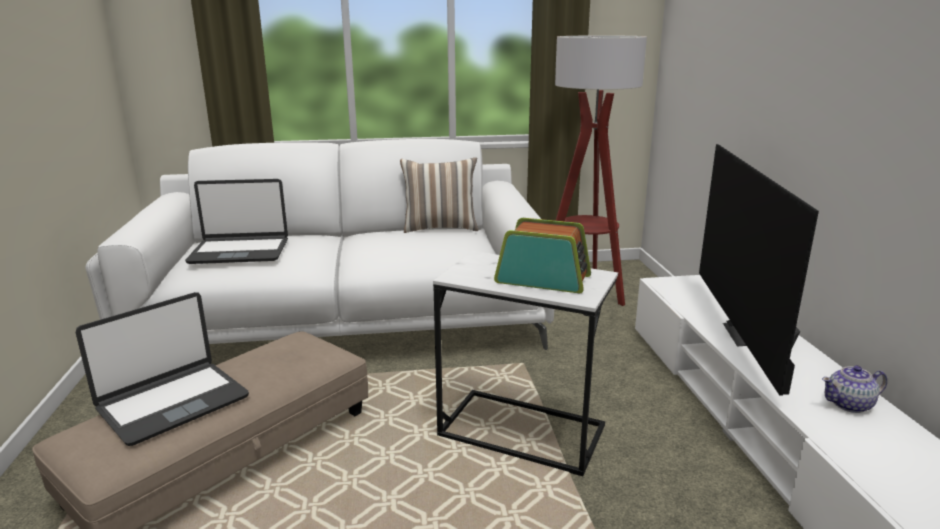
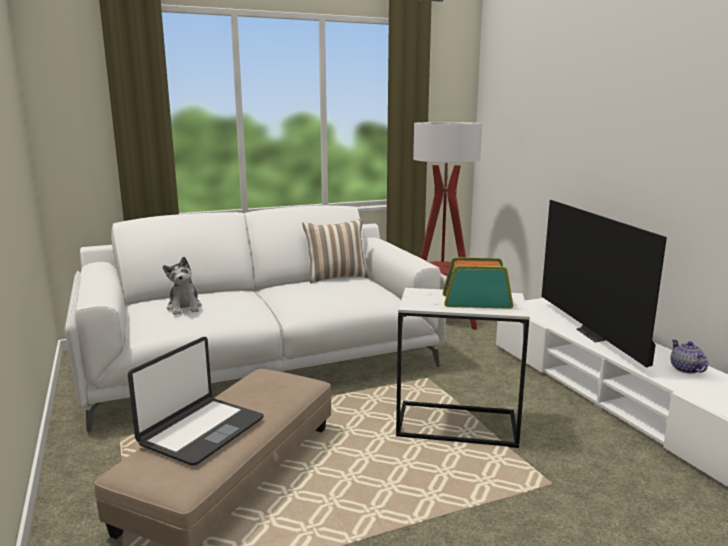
camera: 15 degrees left, 5 degrees down
laptop [185,179,288,264] -> plush toy [163,257,202,315]
teapot [822,365,887,413] -> teapot turned 105 degrees clockwise [670,339,708,374]

